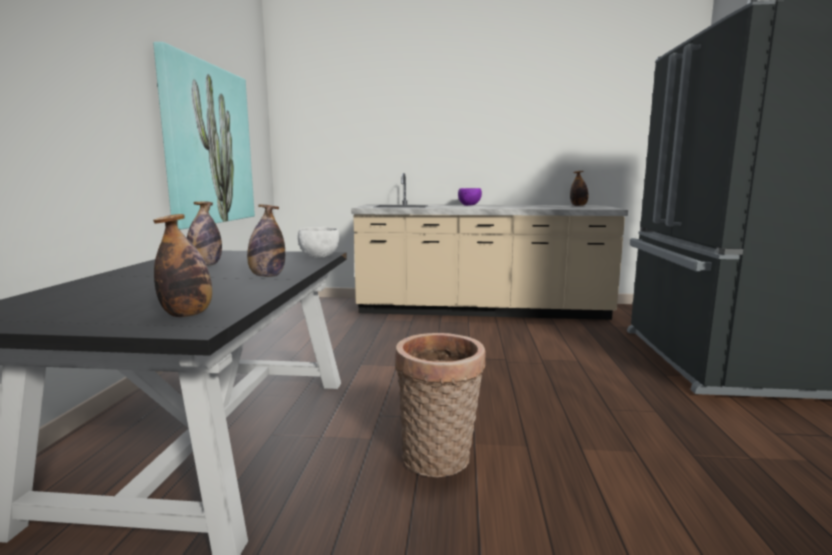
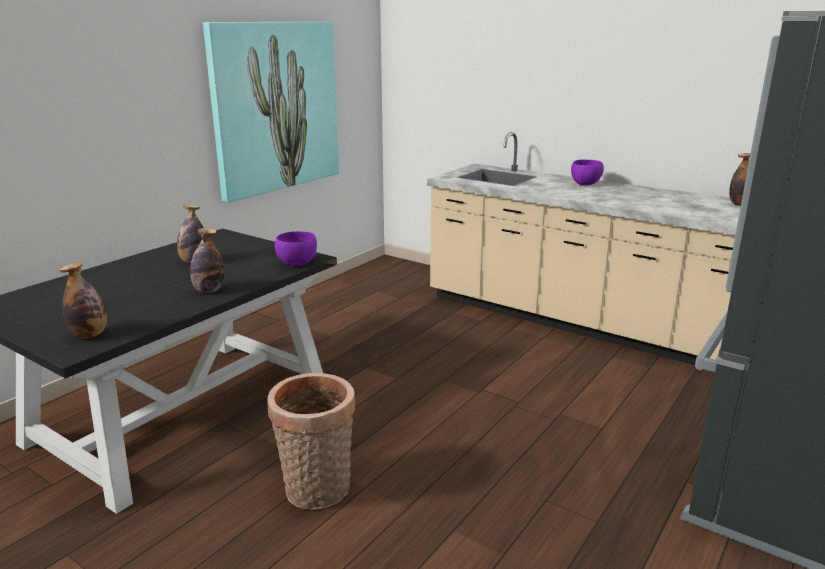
camera: 30 degrees right, 10 degrees up
white bowl [298,227,339,258] -> purple bowl [275,231,317,266]

